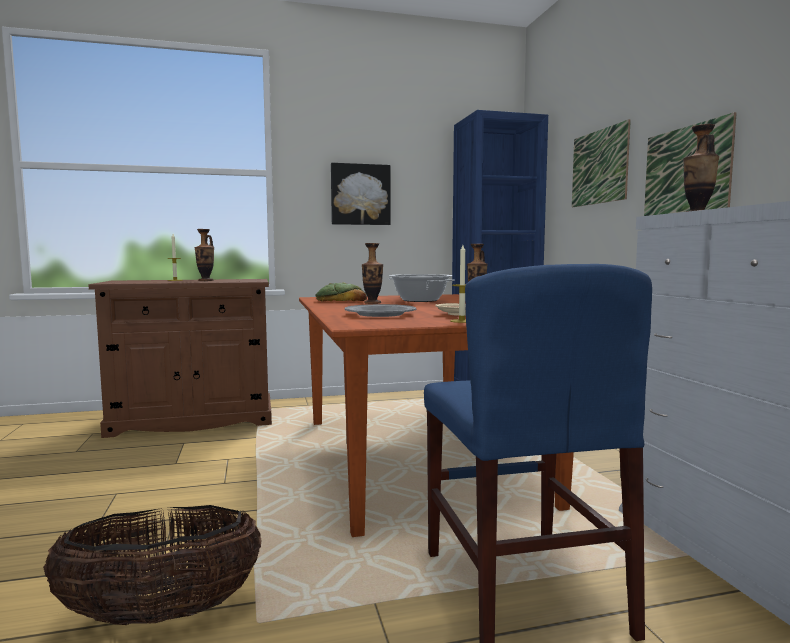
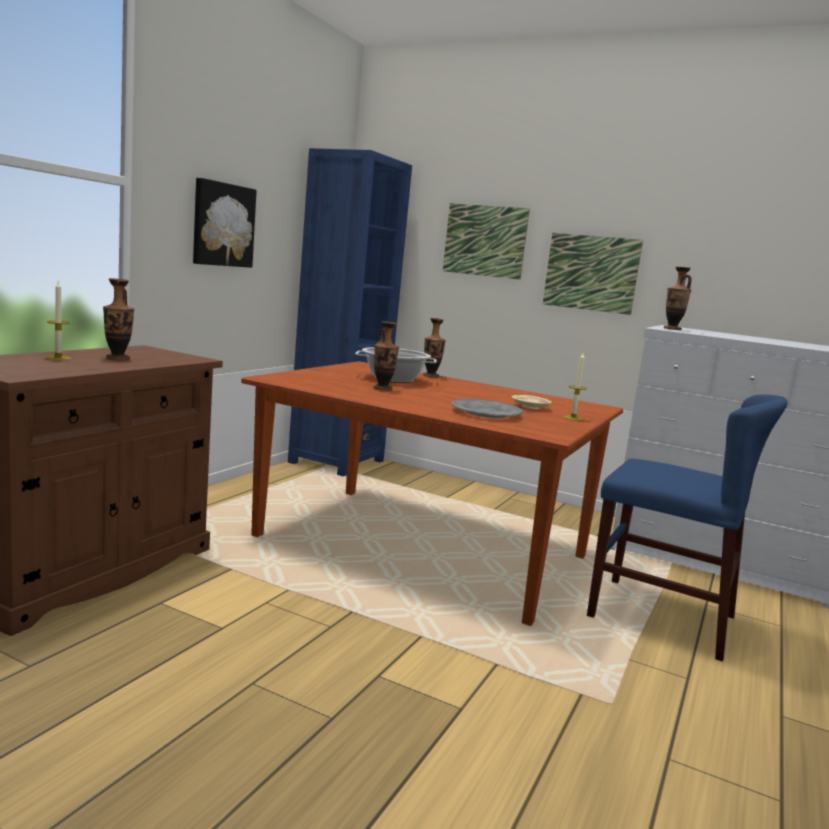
camera: 50 degrees left, 5 degrees up
basket [43,505,261,625] -> none
bread [315,282,367,301] -> none

